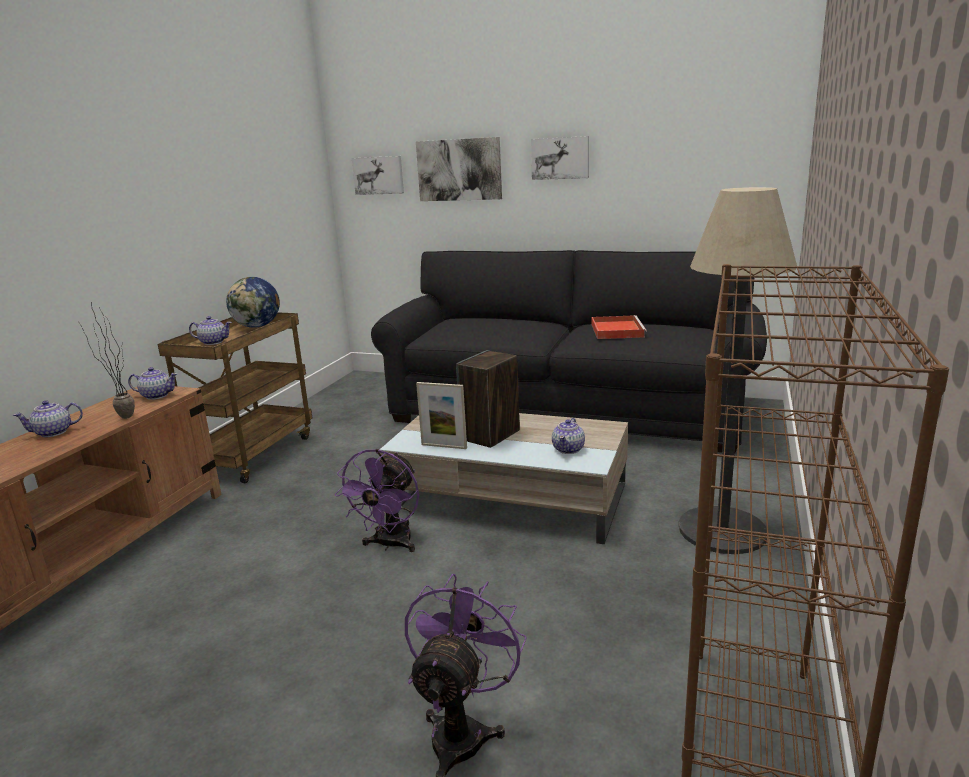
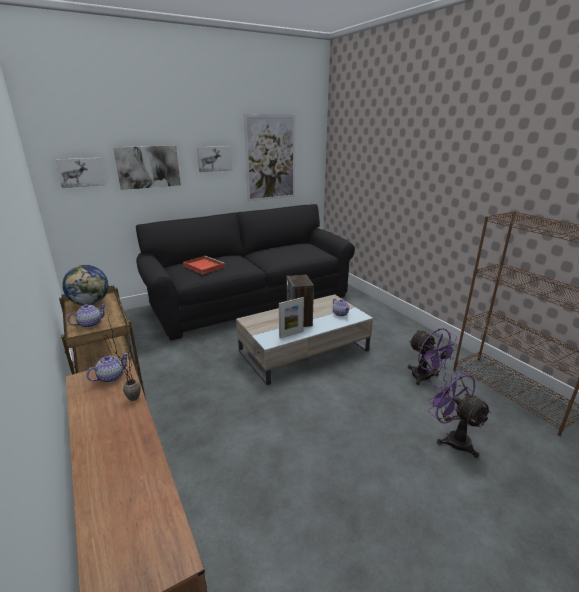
camera: 50 degrees left, 5 degrees up
teapot [13,400,83,437] -> none
purple fan [335,449,419,552] -> purple fan moved to [408,328,458,385]
red tray [591,315,647,339] -> red tray moved to [183,256,225,274]
floor lamp [679,187,797,554] -> none
none -> picture [244,114,295,202]

